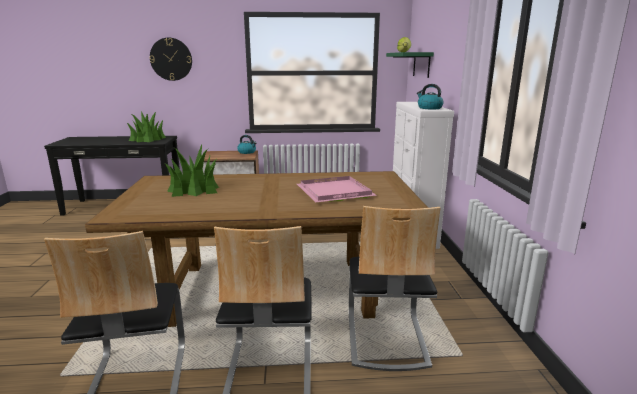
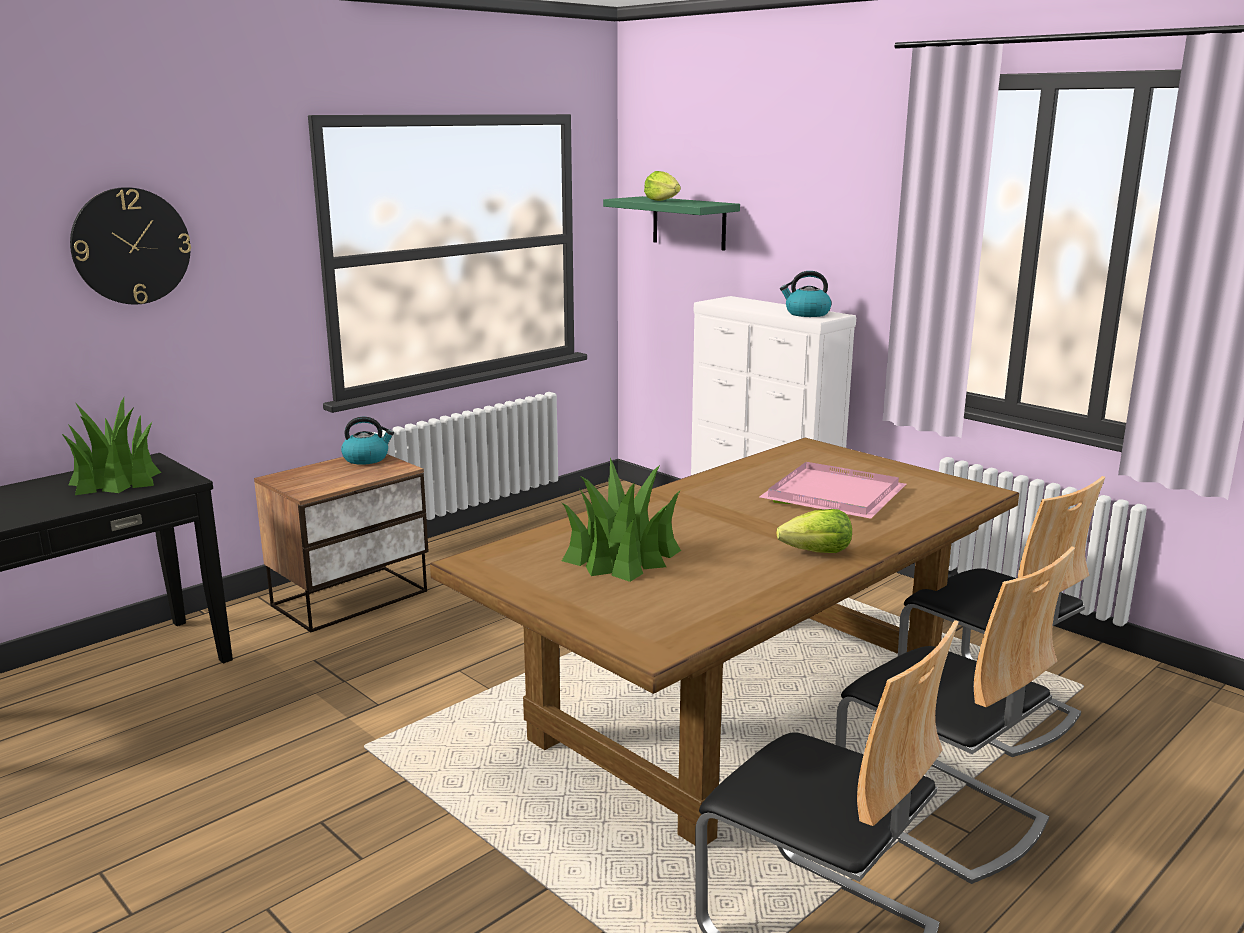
camera: 40 degrees left, 0 degrees up
none -> lettuce [776,509,852,553]

